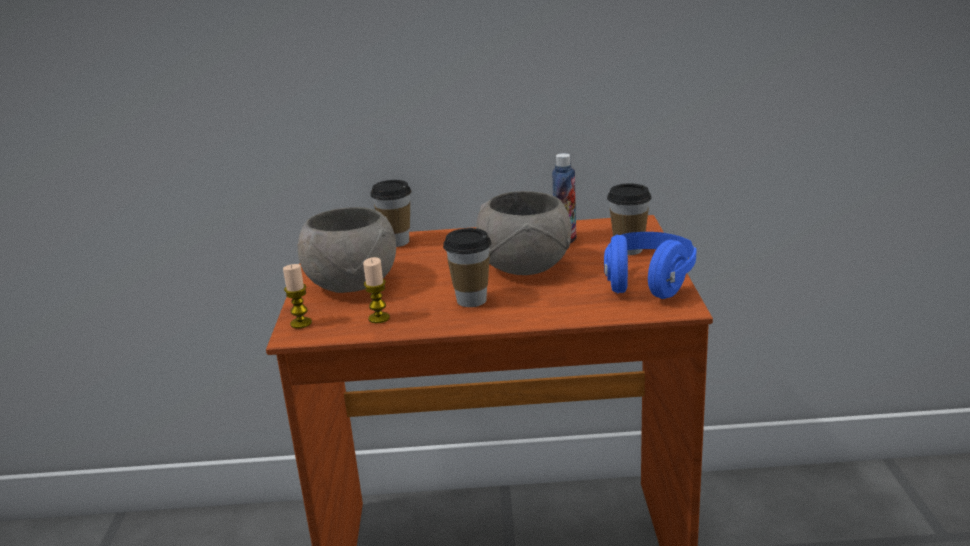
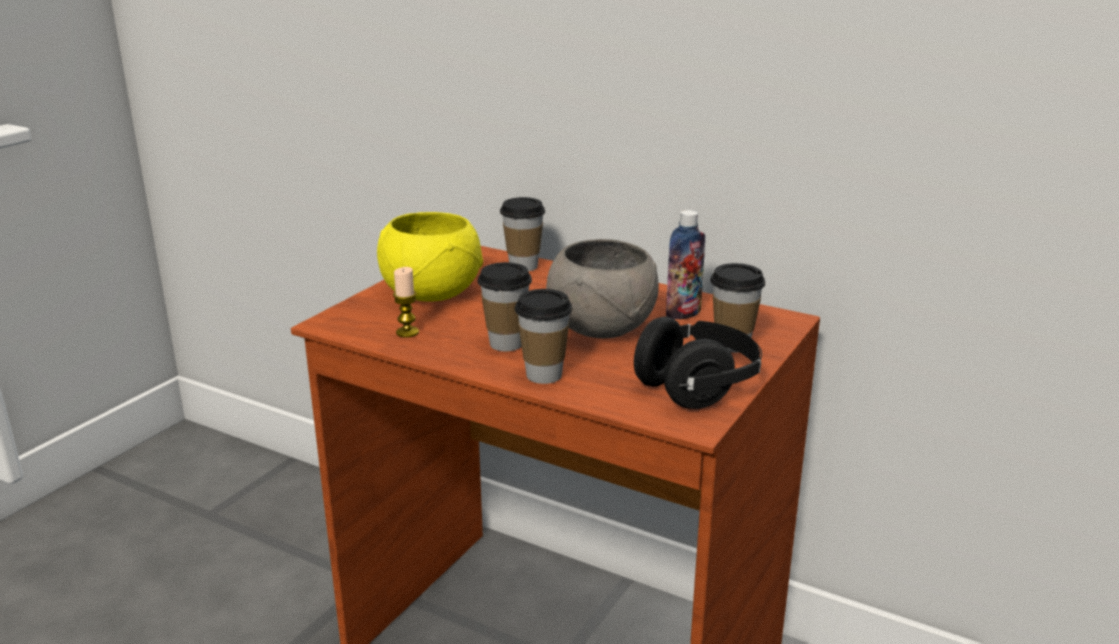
camera: 30 degrees right, 0 degrees up
candle [283,264,312,329] -> none
grey bowl [298,207,396,293] -> yellow bowl [377,212,483,302]
blue headphones [604,232,697,299] -> black headphones [634,316,762,409]
none -> cup [515,289,573,384]

